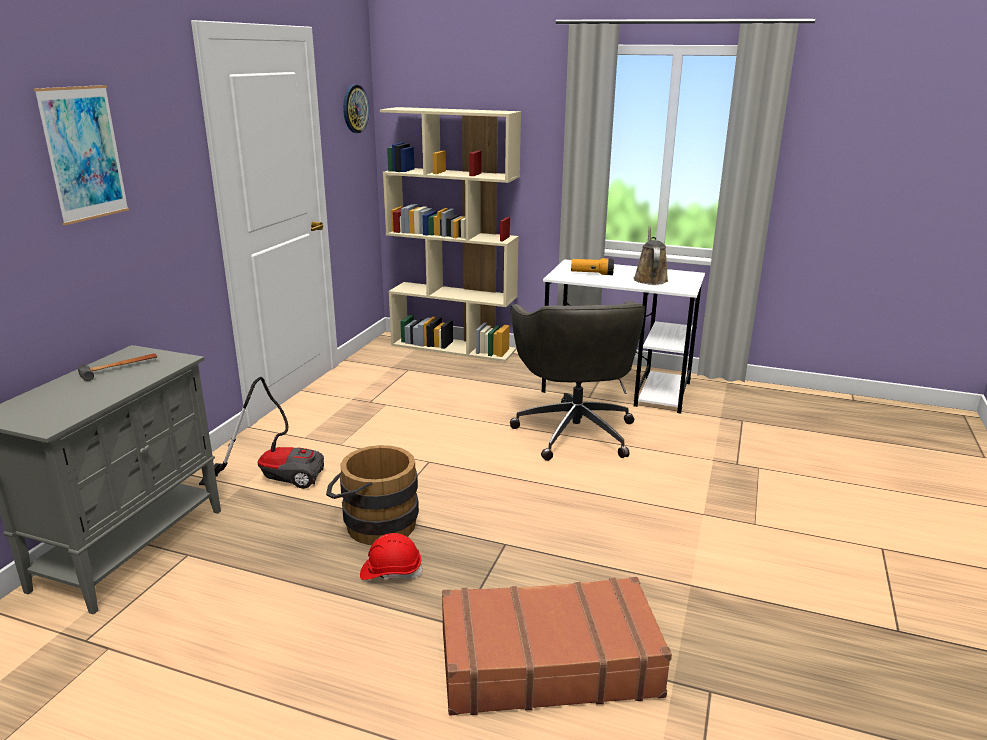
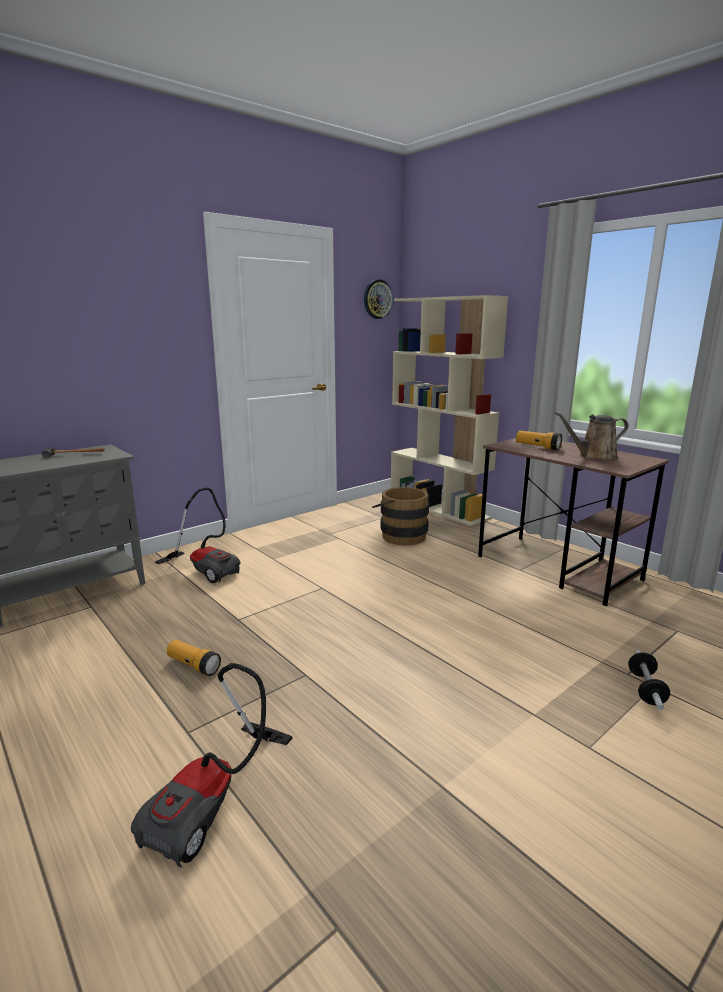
camera: 30 degrees right, 5 degrees down
picture [33,85,129,225] -> none
brown bucket [326,445,419,545] -> brown bucket moved to [372,487,429,545]
red hard hat [360,533,423,580] -> flashlight [167,640,221,676]
brown suitcase [442,577,672,716] -> vacuum cleaner [131,663,293,867]
grey office chair [510,301,645,461] -> none
white desk [542,259,705,414] -> brown desk [478,438,669,606]
brown watering can [633,226,668,285] -> brown watering can turned 135 degrees counterclockwise [555,412,629,461]
none -> dumbbell [628,650,670,710]

